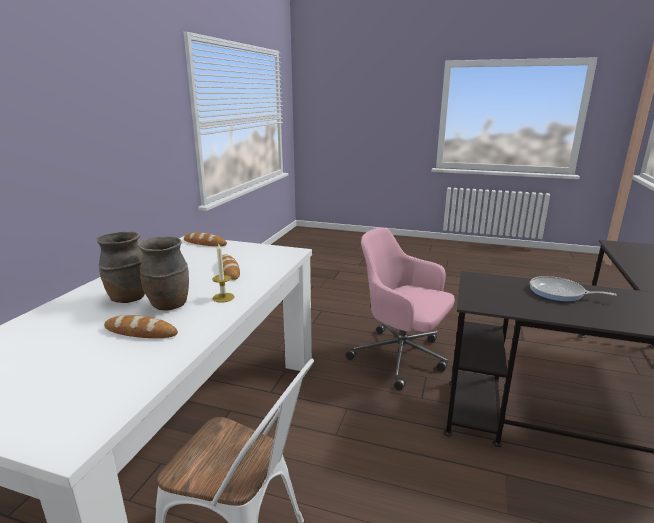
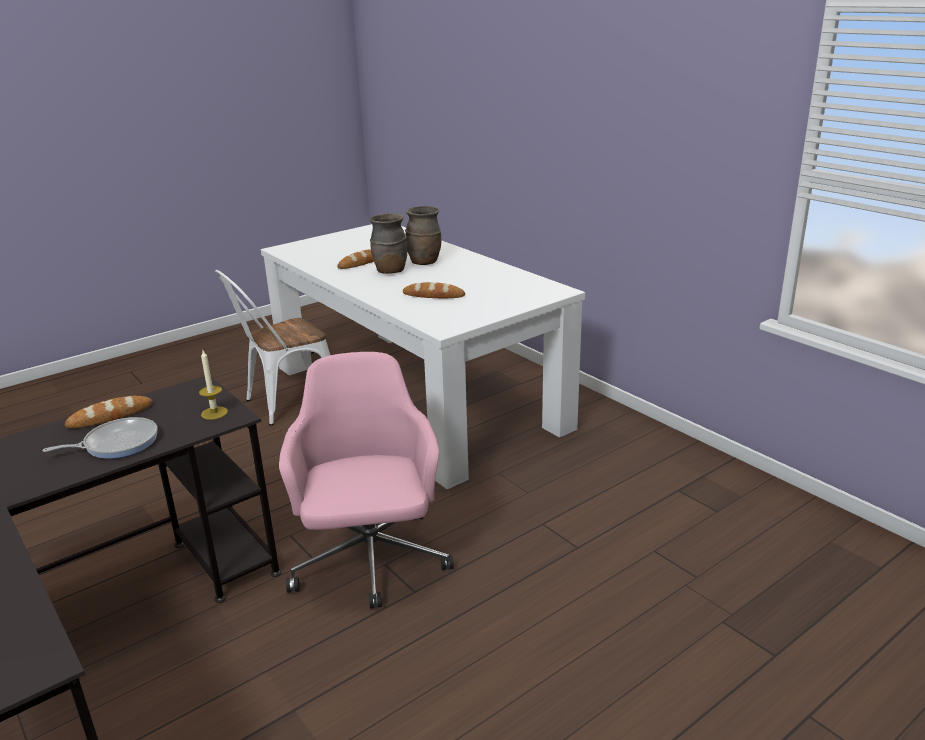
camera: 125 degrees right, 5 degrees up
bread [184,233,227,246] -> bread moved to [65,396,152,428]
candle [212,243,235,303] -> candle moved to [199,350,228,420]
pink office chair [346,228,455,391] -> pink office chair turned 75 degrees counterclockwise [279,352,454,609]

